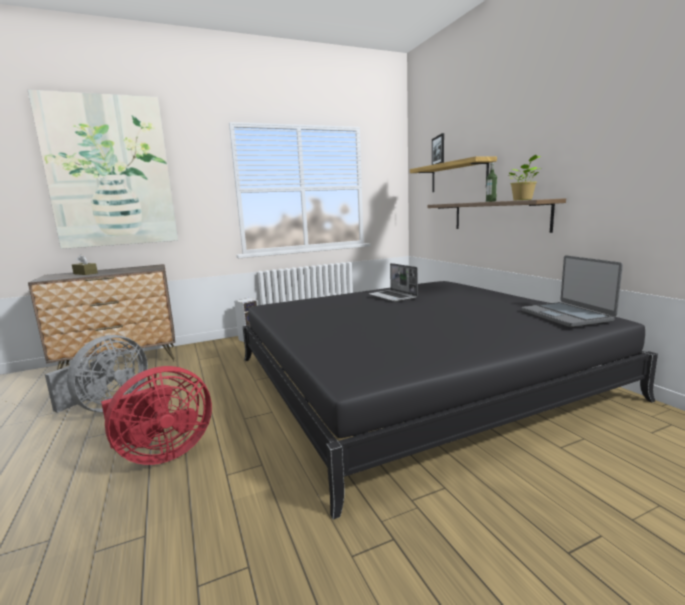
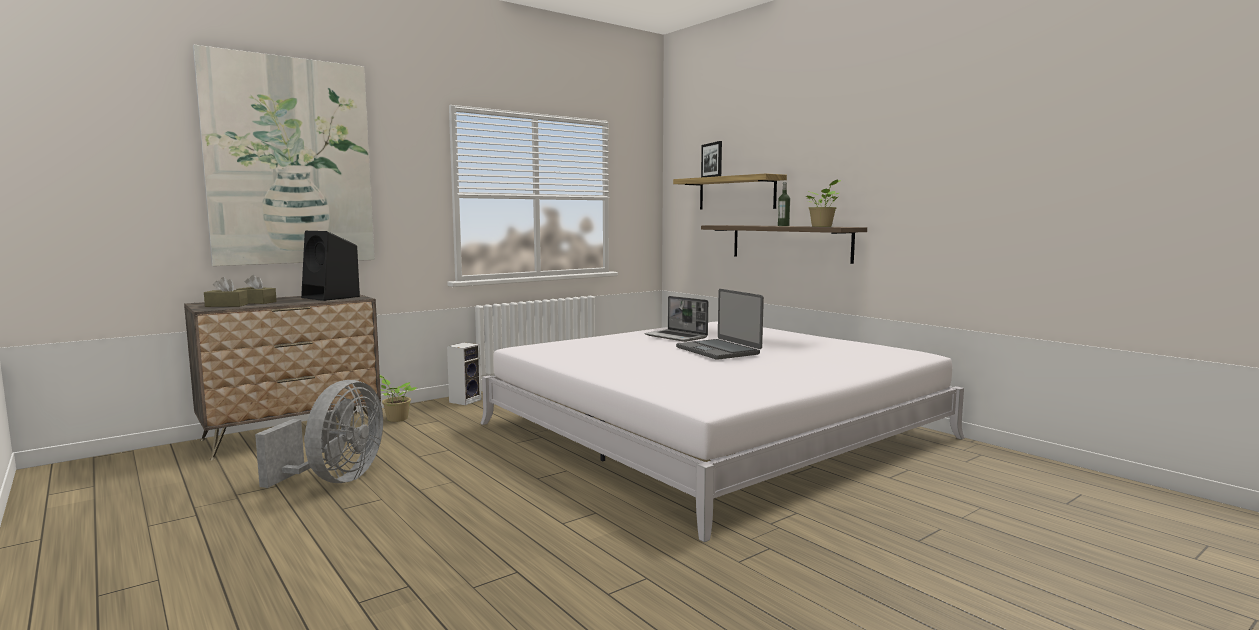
camera: 15 degrees left, 5 degrees down
red fan [101,366,212,465] -> none
black bed [243,281,658,520] -> white bed [480,321,964,542]
laptop [521,255,623,327] -> laptop moved to [676,289,764,360]
none -> brown tissue box [204,277,248,307]
none -> black speaker [301,231,360,301]
none -> potted plant [380,375,417,422]

